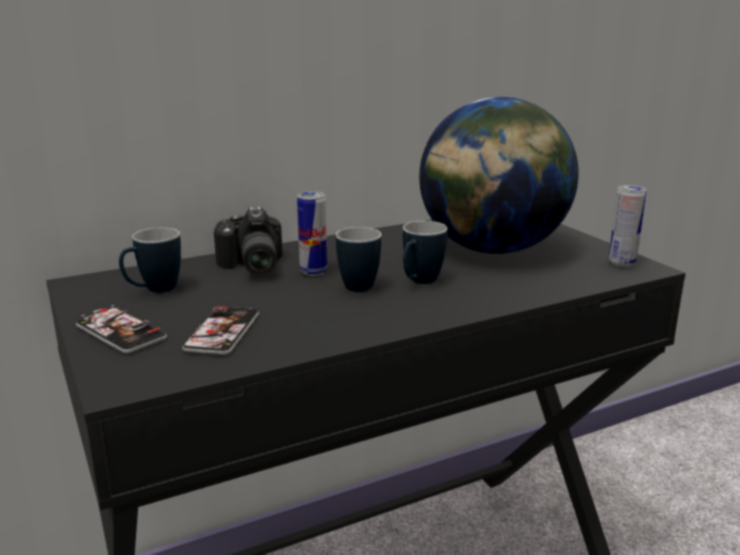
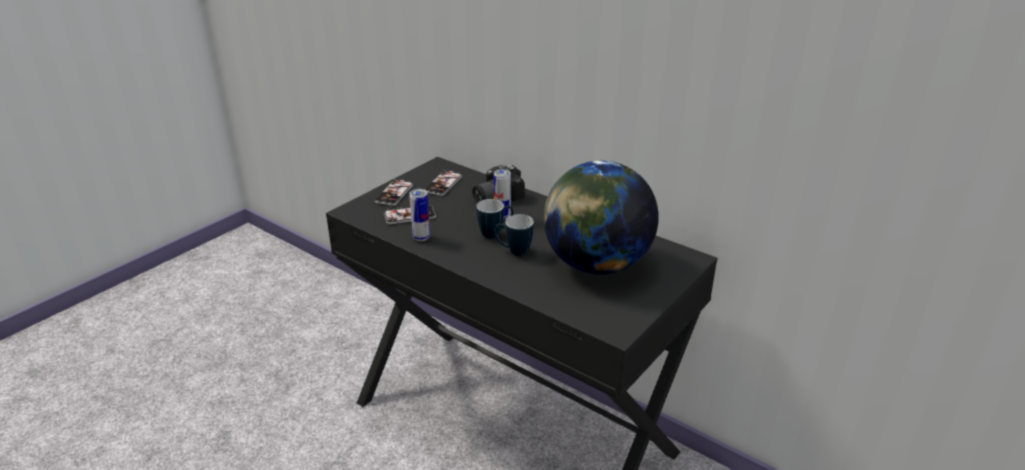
camera: 65 degrees right, 10 degrees up
mug [119,227,181,293] -> phone [424,170,462,196]
can [609,185,647,267] -> can moved to [409,189,430,241]

